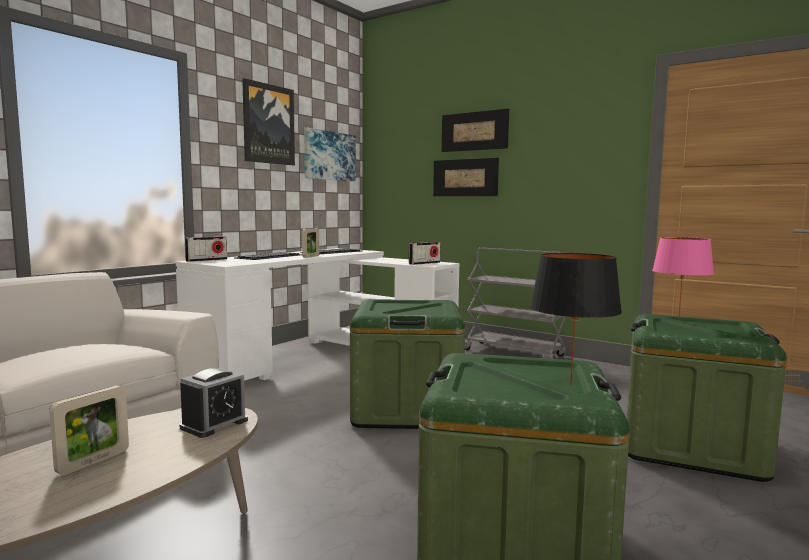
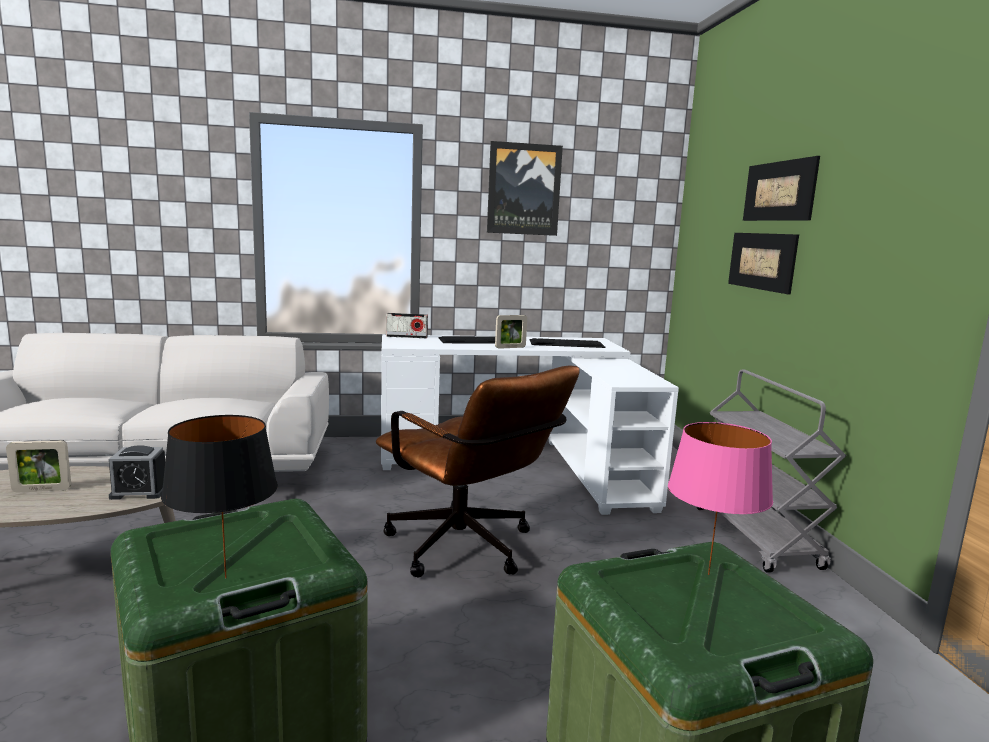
camera: 45 degrees right, 5 degrees up
picture [304,128,356,181] -> none
green storage box [350,299,465,429] -> brown office chair [376,366,580,577]
radio [409,242,441,265] -> none

